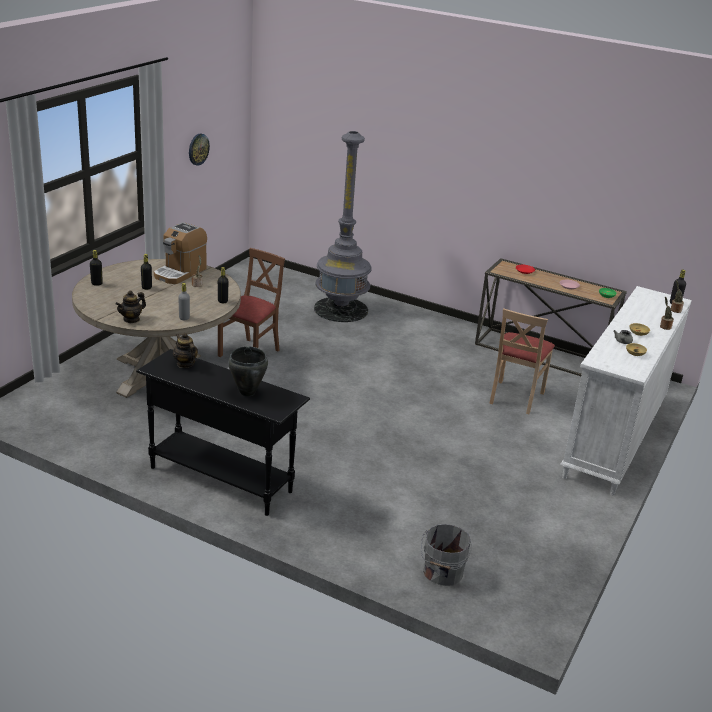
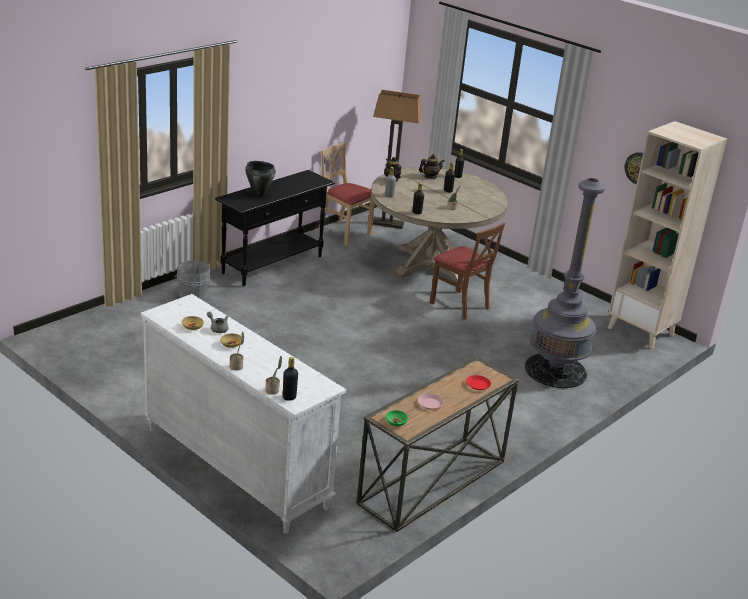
camera: 105 degrees right, 0 degrees up
coffee machine [154,222,207,284] -> none
teapot [173,333,198,368] -> teapot moved to [419,154,444,179]
grey bucket [421,524,472,586] -> grey bucket moved to [174,260,211,300]
beige chair [489,308,555,414] -> beige chair moved to [319,142,374,245]
none -> floor lamp [373,90,422,229]
none -> beige bookcase [608,121,727,349]

